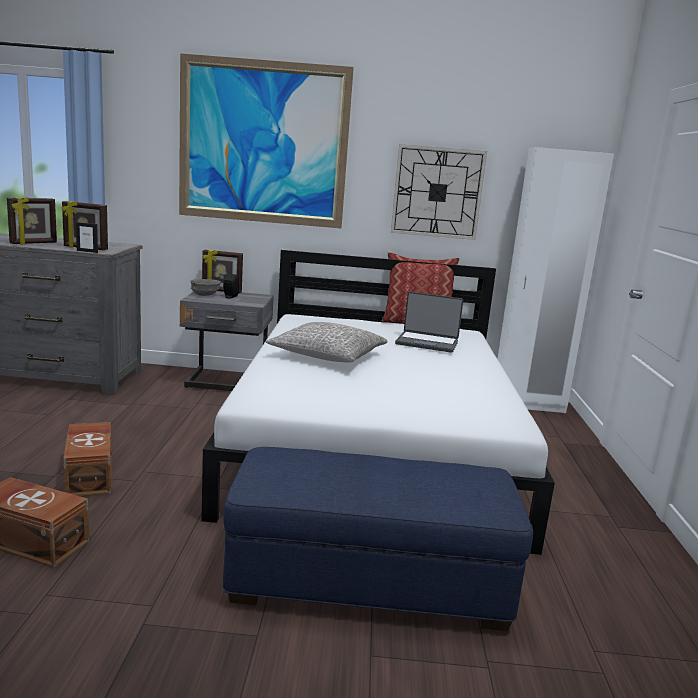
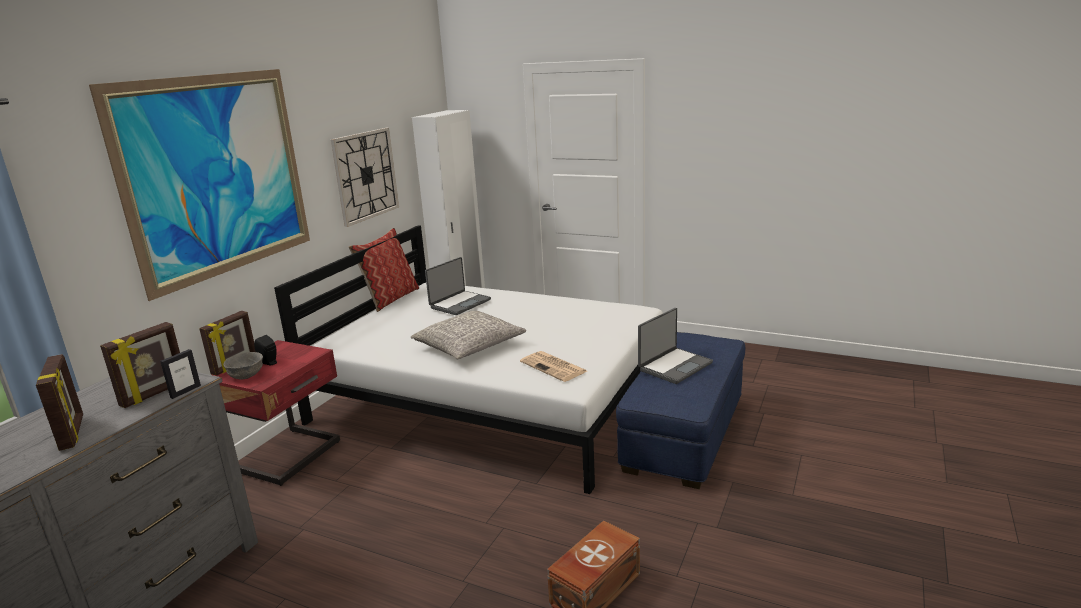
camera: 65 degrees left, 5 degrees up
brown storage box [63,422,111,496] -> none
grey nightstand [180,291,274,391] -> red nightstand [211,340,340,486]
none -> newspaper [520,351,587,382]
none -> laptop [638,308,713,384]

